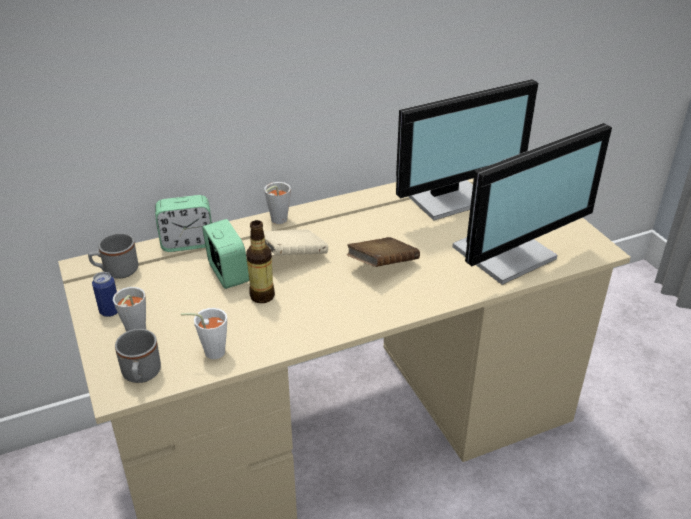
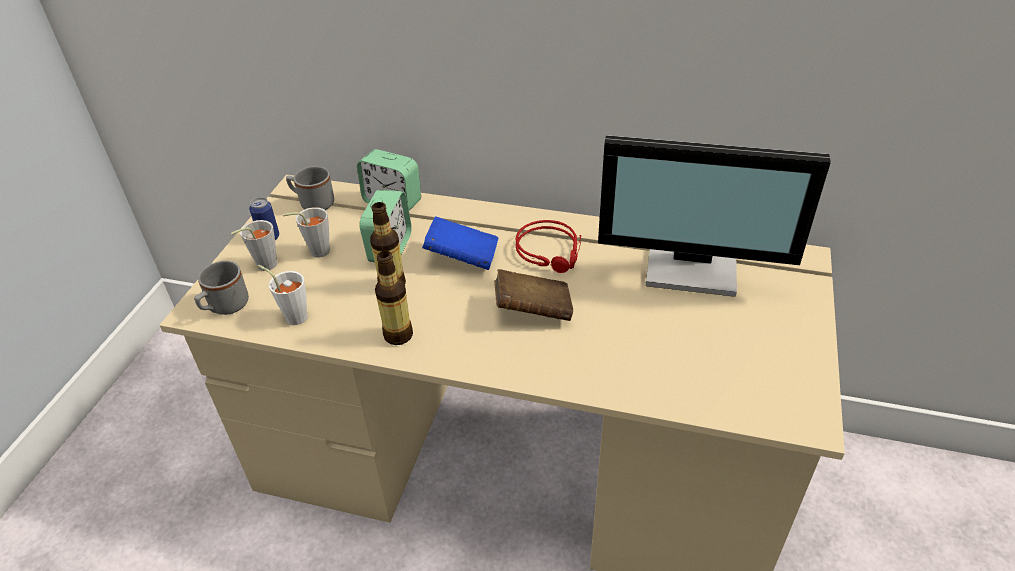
camera: 40 degrees right, 5 degrees up
grey cup [264,182,291,224] -> grey cup moved to [283,207,330,258]
beige book [264,230,328,256] -> blue book [422,216,498,270]
monitor [452,123,612,285] -> none
none -> bottle [375,251,413,345]
none -> red headphones [516,220,581,273]

